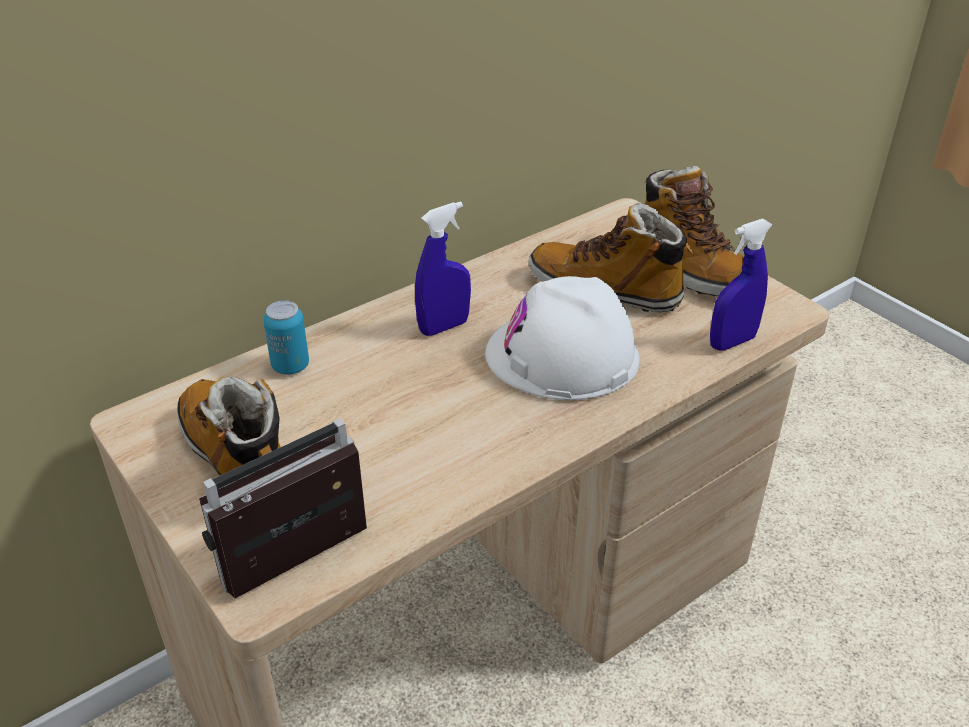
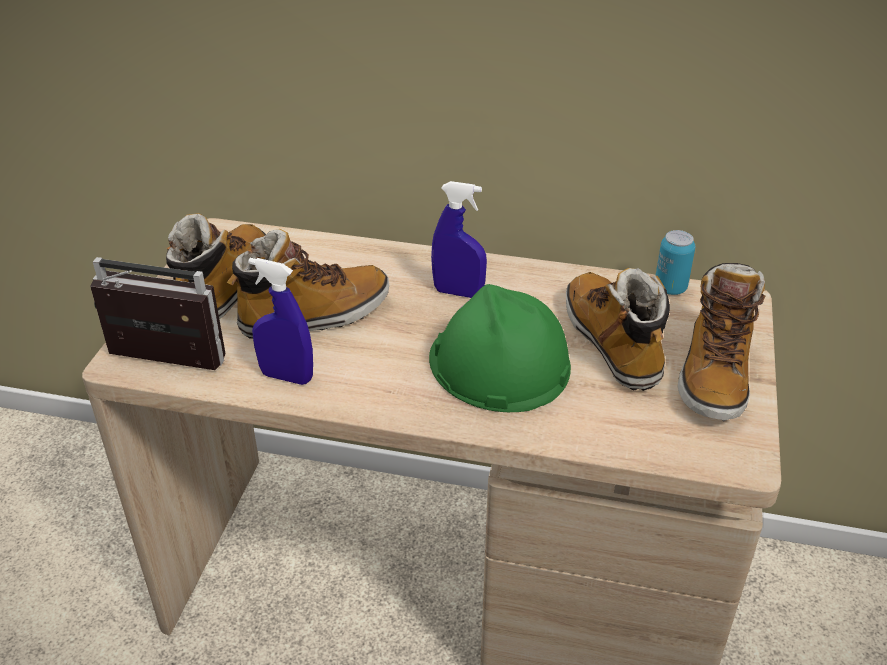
camera: 50 degrees right, 0 degrees up
can [263,300,309,375] -> can moved to [655,230,695,295]
white hard hat [485,276,639,400] -> green hard hat [429,284,571,412]
blue spray bottle [710,218,773,350] -> blue spray bottle moved to [248,258,313,385]
none -> boot [227,229,389,339]

